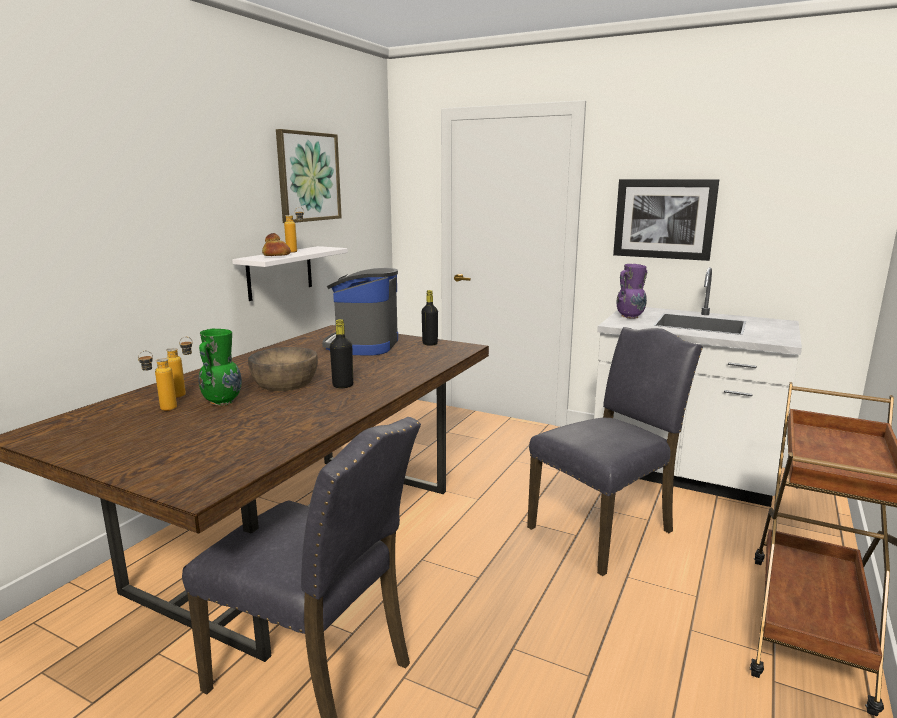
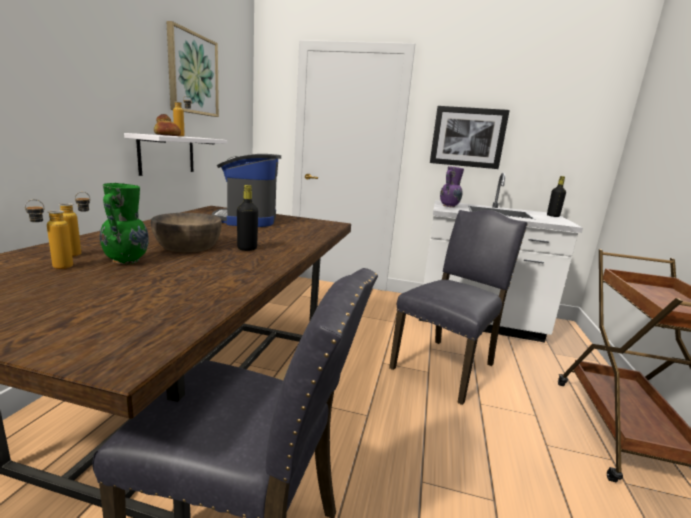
camera: 15 degrees left, 0 degrees up
black bottle [422,290,438,346] -> black bottle moved to [547,176,566,217]

